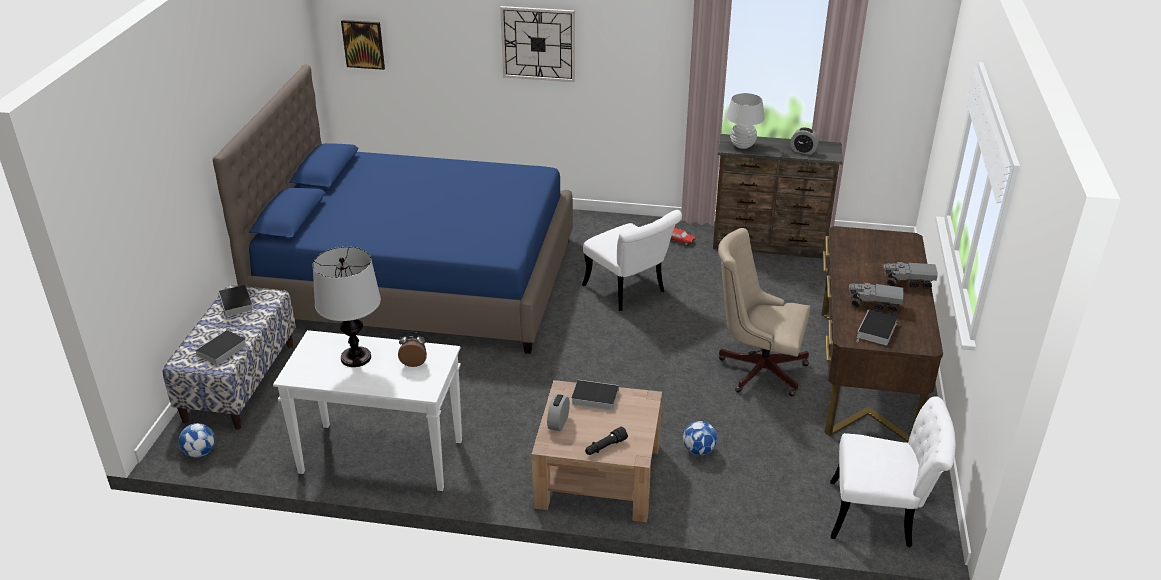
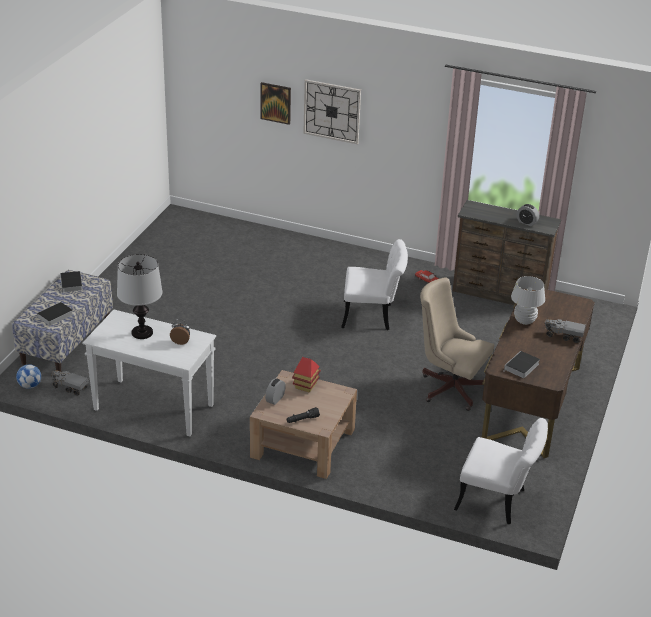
camera: 10 degrees right, 0 degrees up
blue bed [213,64,573,354] -> none
picture [341,20,385,70] -> picture moved to [260,82,291,125]
book [571,380,619,410] -> toy house [292,357,321,393]
white chair [582,210,682,311] -> white chair turned 60 degrees counterclockwise [341,239,408,330]
football [683,421,717,455] -> none
white table lamp [726,93,765,149] -> white table lamp moved to [511,276,545,325]
toy truck [848,282,904,313] -> toy truck moved to [51,370,89,396]

